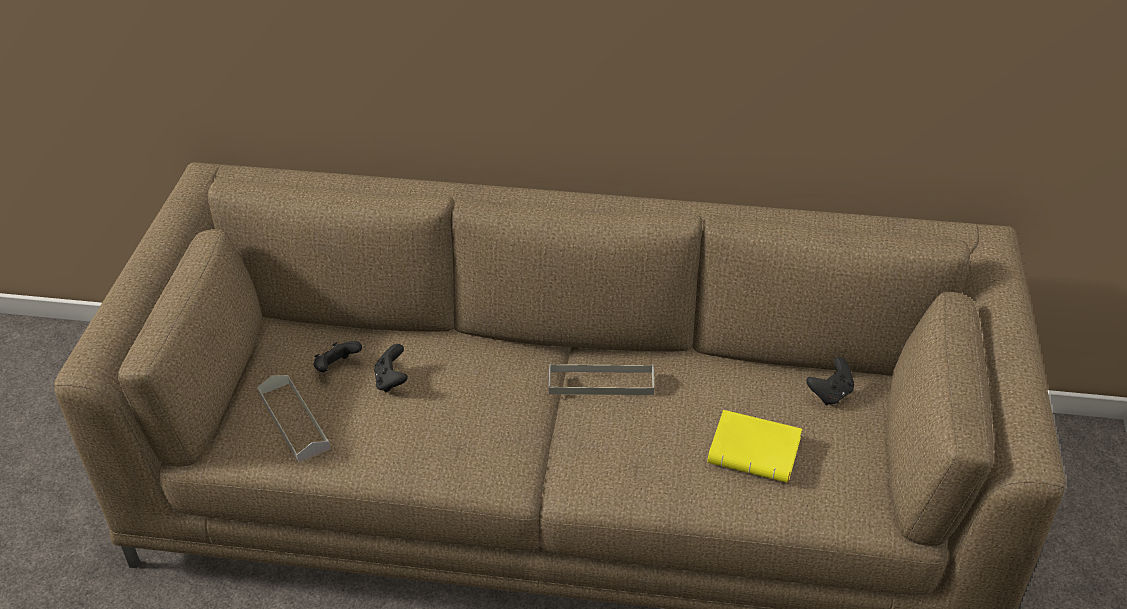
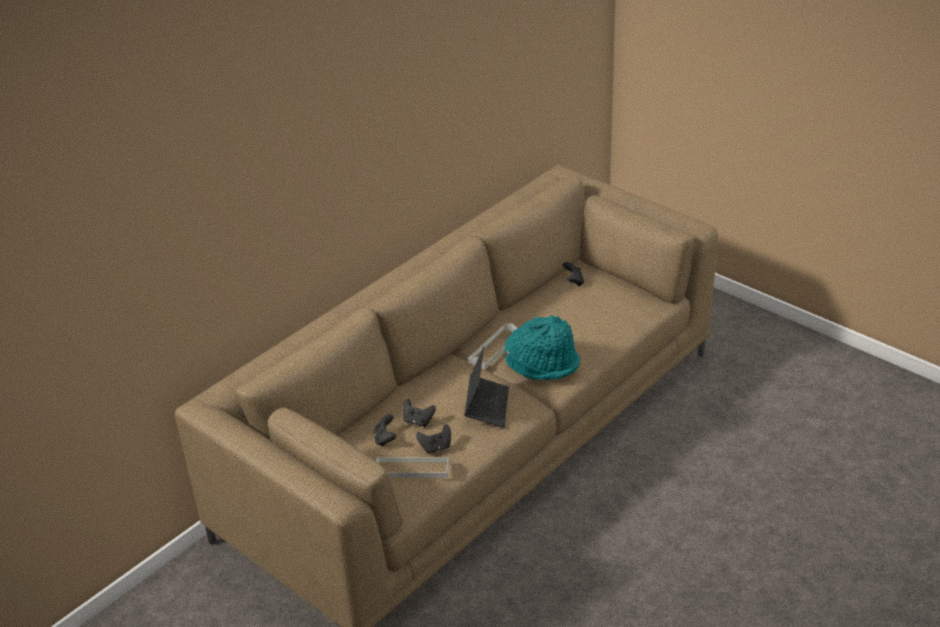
camera: 55 degrees left, 5 degrees down
yellow book [708,410,802,483] -> none
none -> black game controller [416,424,451,454]
none -> laptop [464,346,509,428]
none -> turquoise hat [505,315,580,380]

